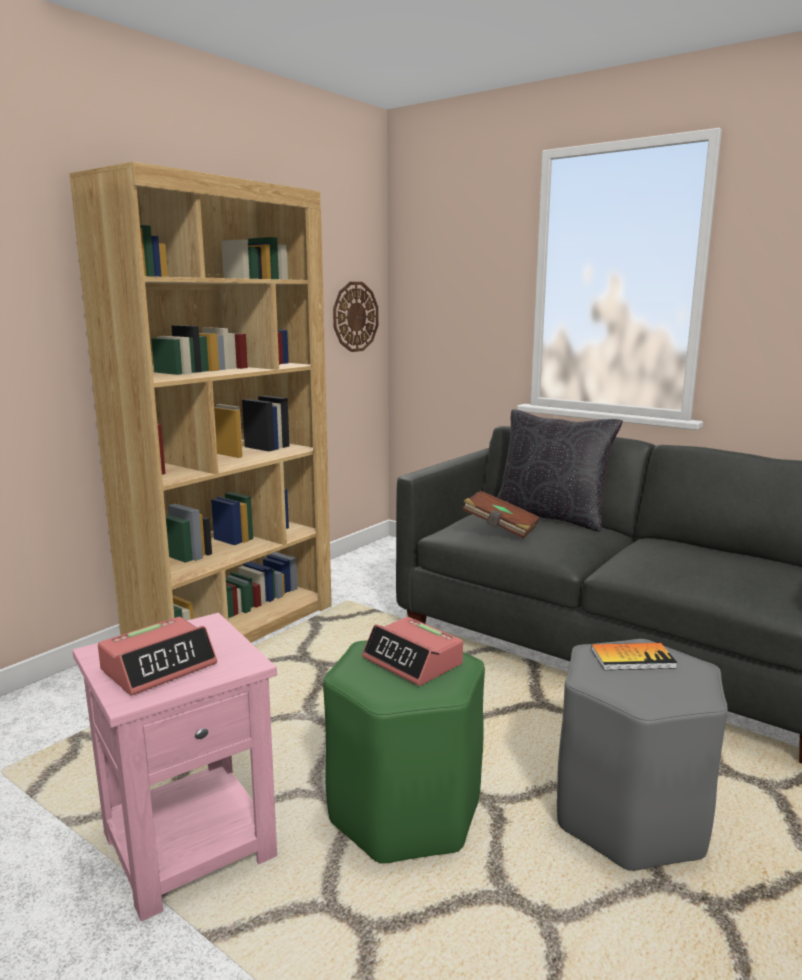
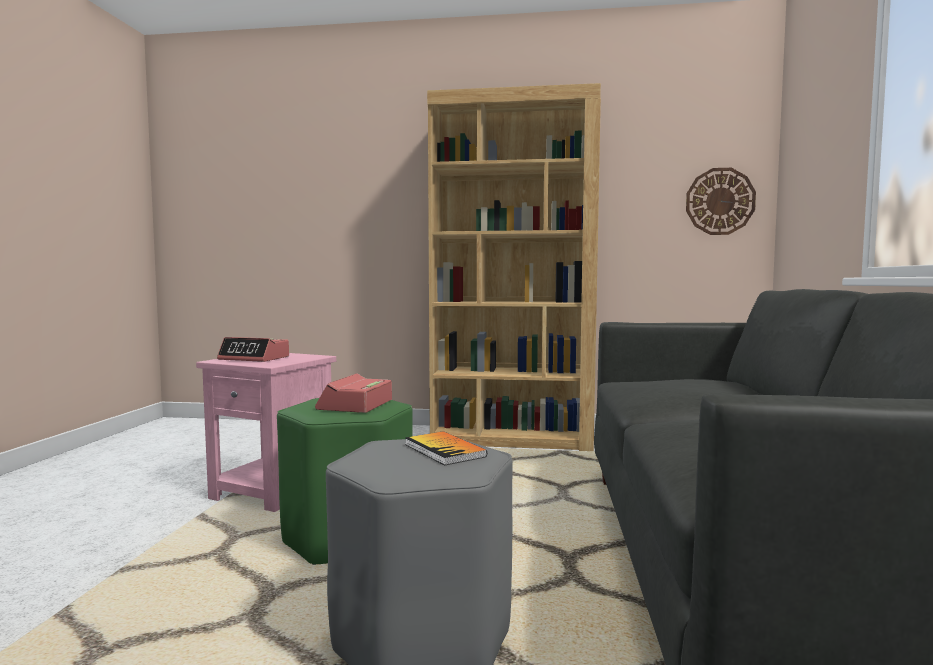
camera: 60 degrees right, 10 degrees down
brown book [462,490,540,539] -> none
black pillow [497,409,623,532] -> none

